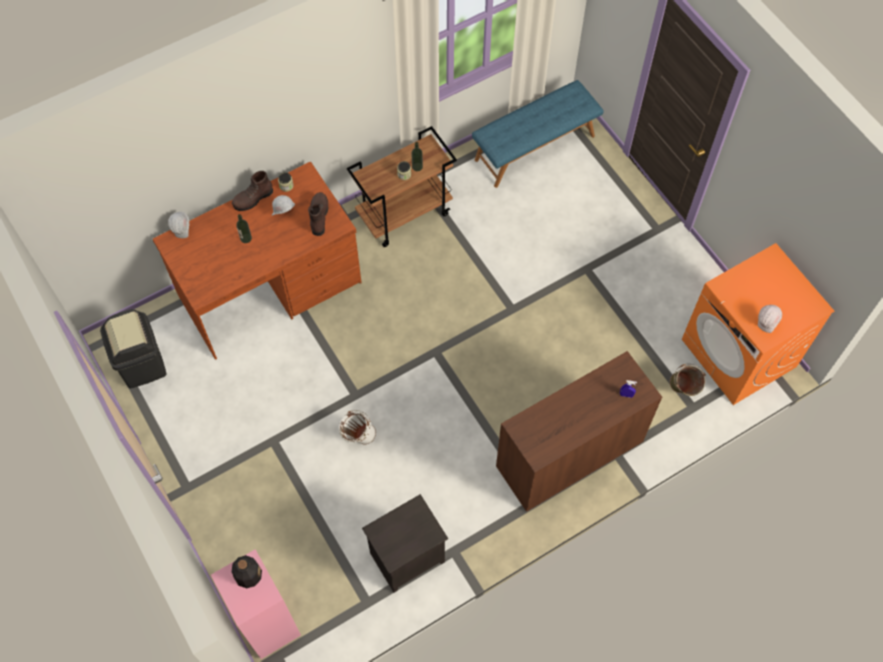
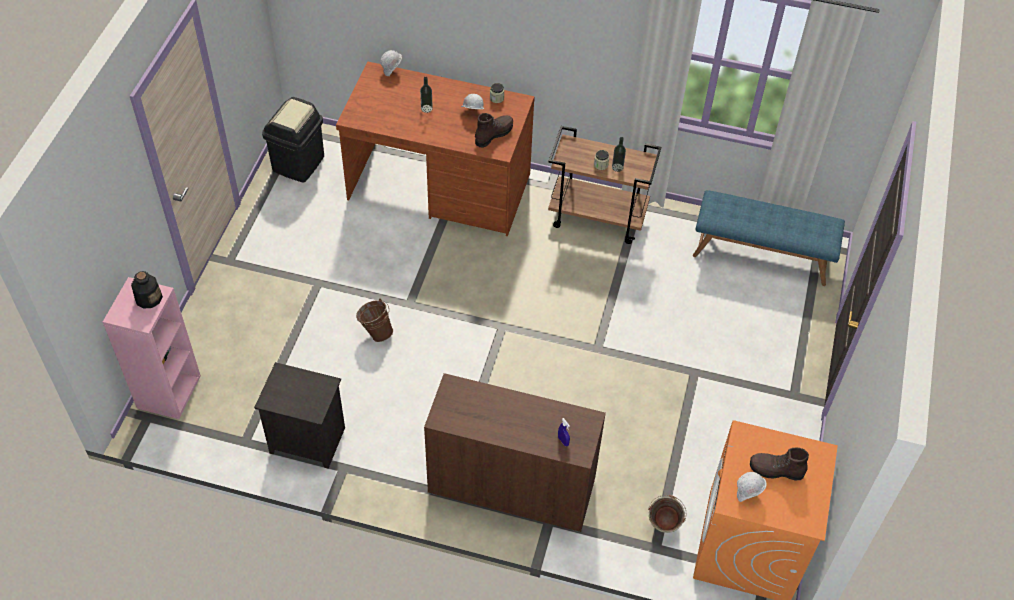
camera: 45 degrees right, 10 degrees down
brown boot [232,171,273,211] -> brown boot moved to [750,448,809,481]
white bucket [339,410,376,445] -> brown bucket [356,299,393,342]

